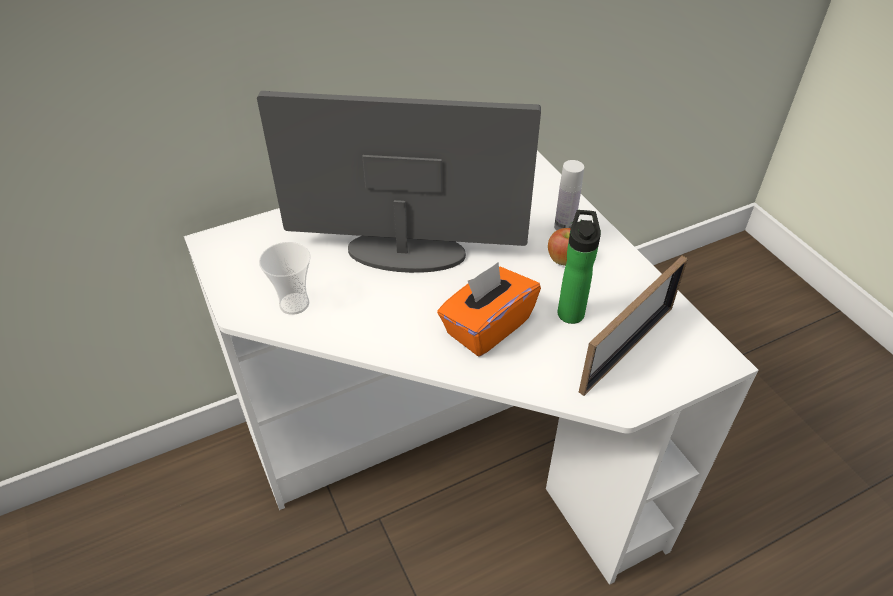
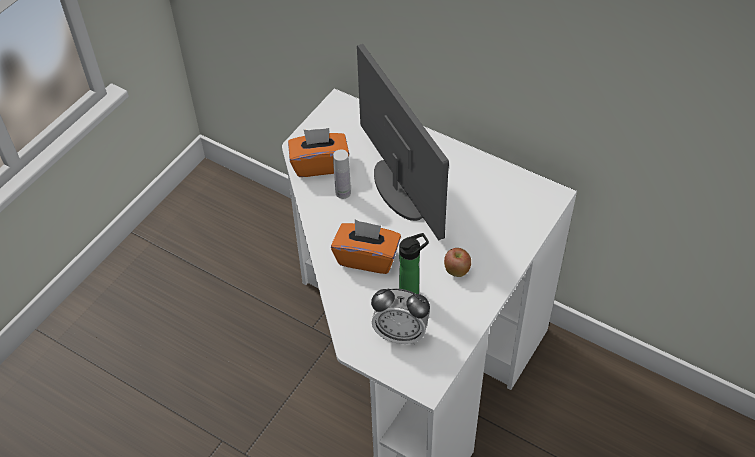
camera: 60 degrees right, 5 degrees up
cup [259,242,311,315] -> orange tissue box [288,128,349,177]
white bottle [554,160,584,230] -> white bottle moved to [333,150,351,199]
picture frame [579,256,688,396] -> alarm clock [371,288,430,344]

